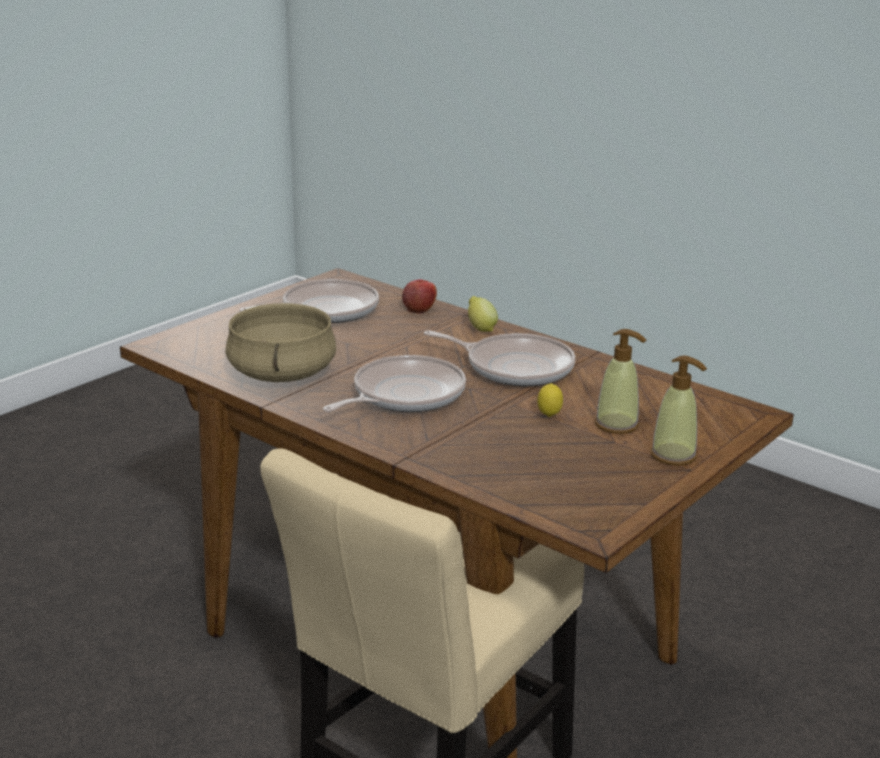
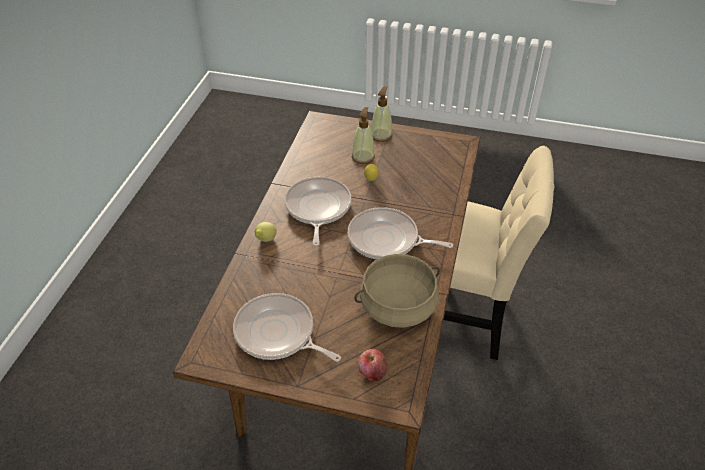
camera: 115 degrees left, 20 degrees up
apple [402,280,437,314] -> apple moved to [358,349,387,381]

